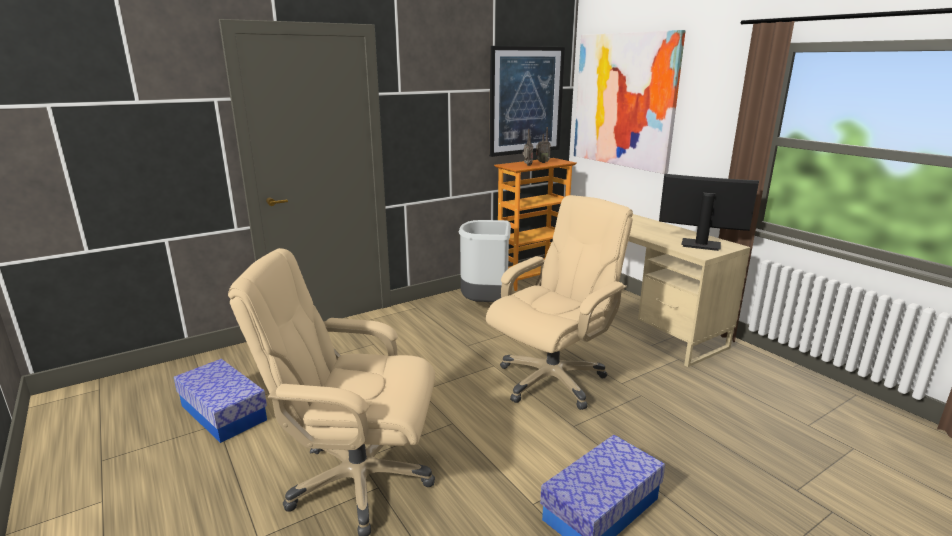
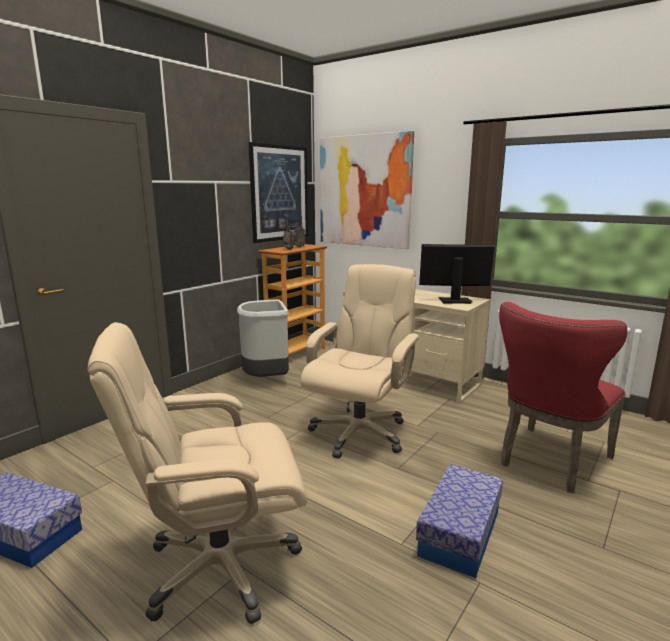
camera: 20 degrees left, 5 degrees down
none -> red chair [499,302,628,493]

